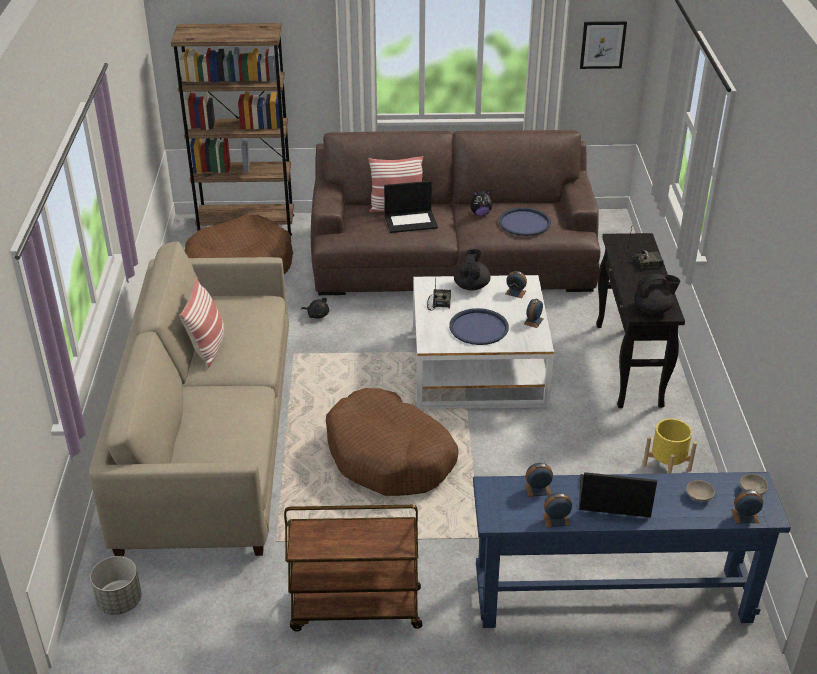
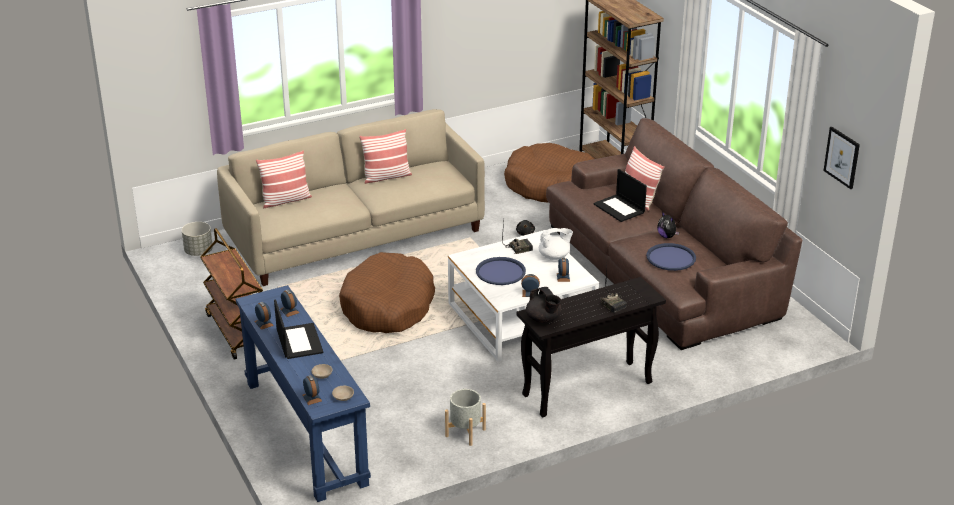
camera: 65 degrees right, 5 degrees down
black teapot [454,249,491,291] -> white teapot [539,228,573,260]
yellow planter [643,419,697,473] -> grey planter [445,389,486,446]
none -> pillow [256,151,312,208]

